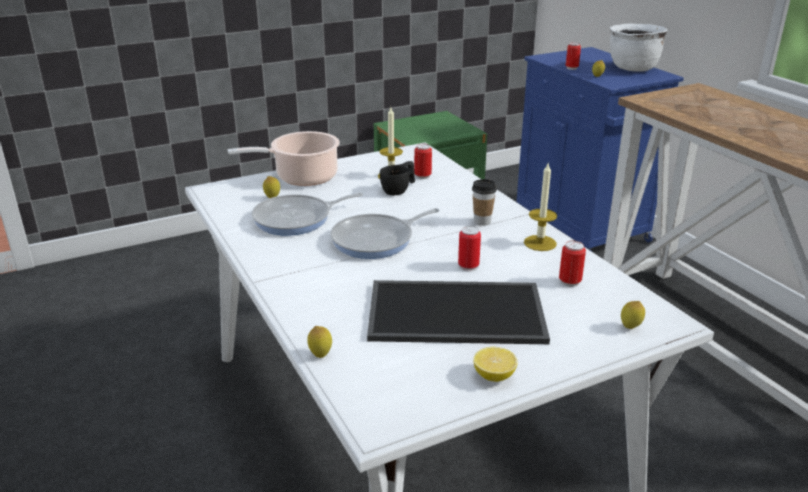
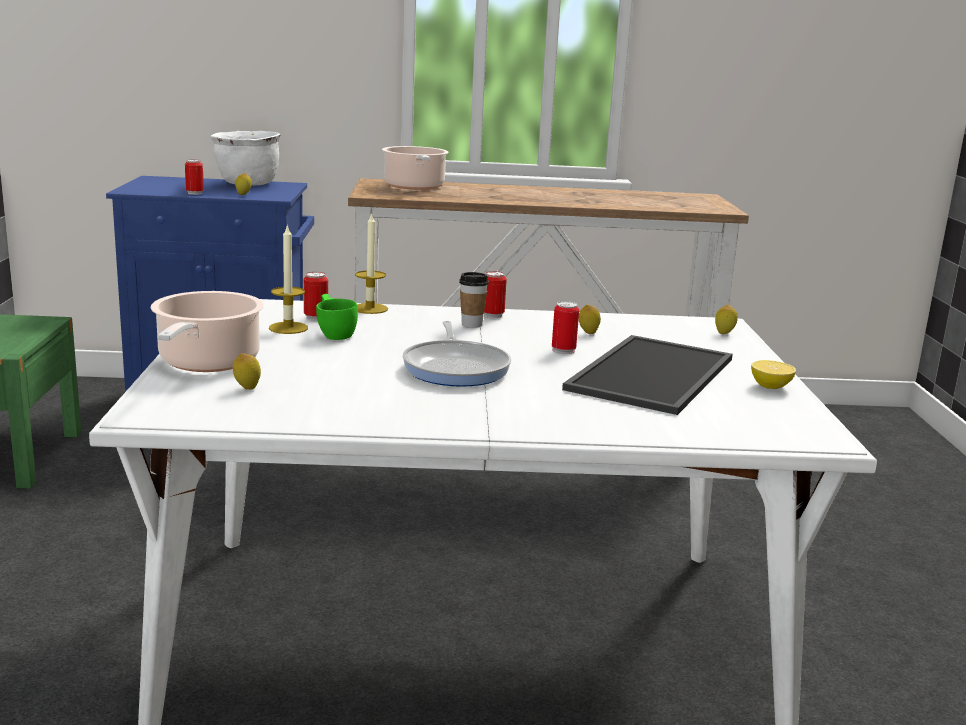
camera: 65 degrees left, 10 degrees down
frying pan [252,193,363,236] -> none
lemon [308,326,332,358] -> lemon moved to [579,305,601,334]
black cup [380,161,415,195] -> green cup [316,294,358,340]
candle [524,163,557,251] -> candle moved to [355,212,388,314]
can [559,241,586,287] -> can moved to [484,271,507,318]
none -> cooking pot [382,146,449,190]

